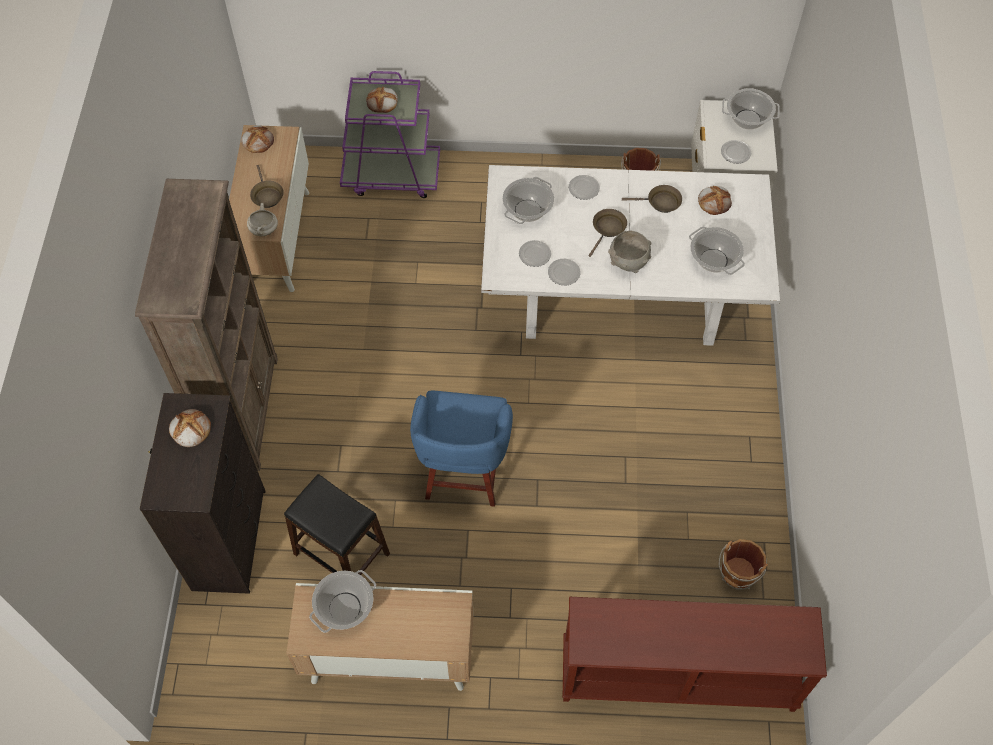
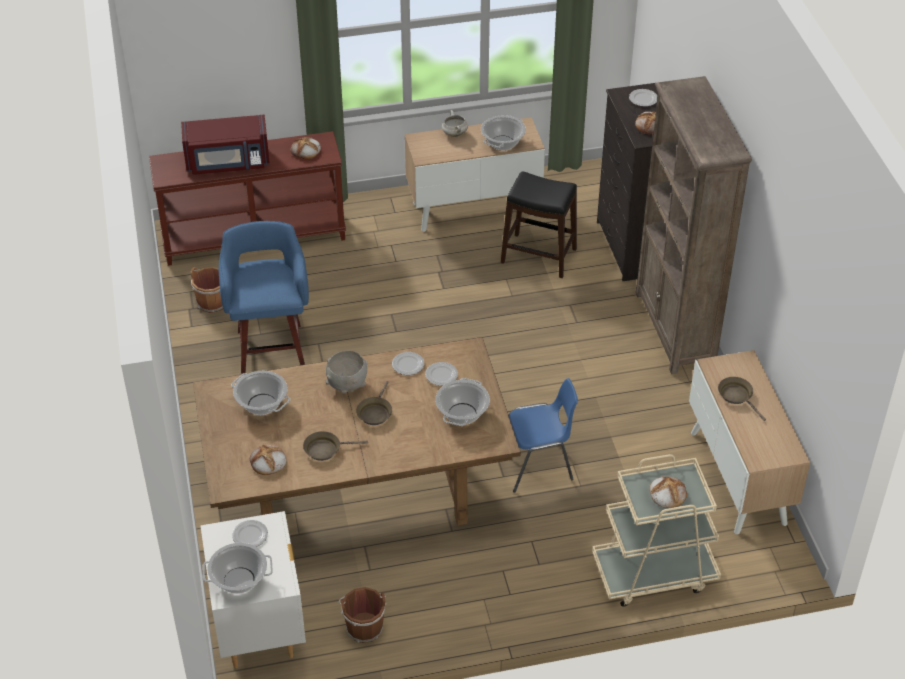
camera: 165 degrees right, 15 degrees down
bread [241,125,274,153] -> bread moved to [291,137,321,159]
white cooking pot [247,203,278,236] -> white cooking pot moved to [442,110,468,137]
purple cart [340,71,440,198] -> beige cart [592,454,721,607]
blue stool [410,391,513,507] -> blue stool moved to [219,221,309,374]
white dining table [481,165,780,346] -> brown dining table [193,337,521,525]
plate [569,175,600,200] -> plate moved to [629,89,657,107]
none -> red microwave [181,115,270,175]
none -> blue chair [509,378,578,493]

